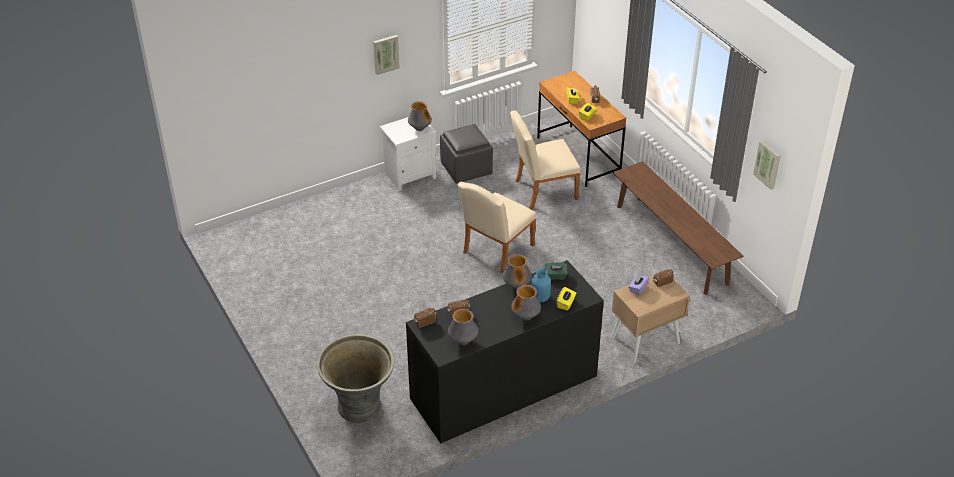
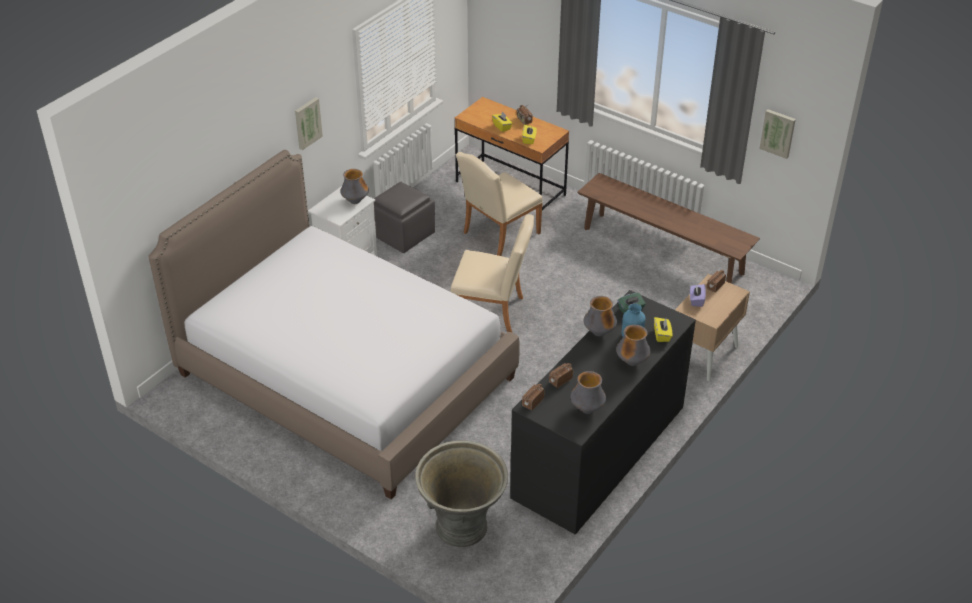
camera: 25 degrees left, 0 degrees up
beige chair [457,182,537,273] -> beige chair turned 90 degrees counterclockwise [450,214,534,332]
none -> bed [148,150,520,499]

